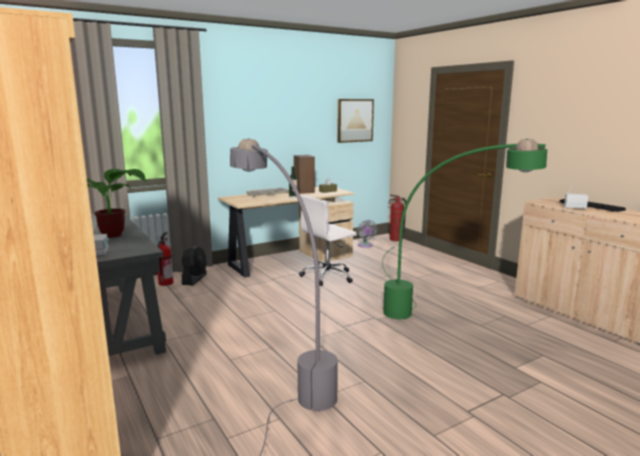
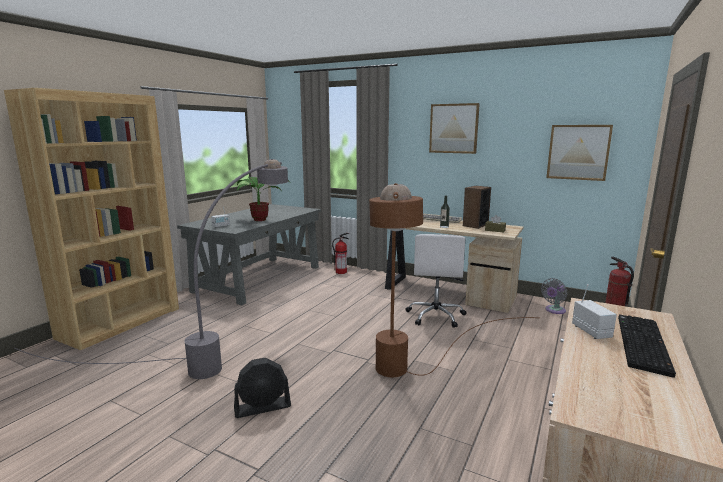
camera: 60 degrees right, 0 degrees up
black fan [182,245,207,286] -> black fan moved to [234,358,291,418]
white office chair [299,195,357,286] -> white office chair turned 105 degrees counterclockwise [405,234,467,328]
green floor lamp [382,139,547,319] -> brown floor lamp [369,183,540,377]
none -> picture [429,103,480,154]

